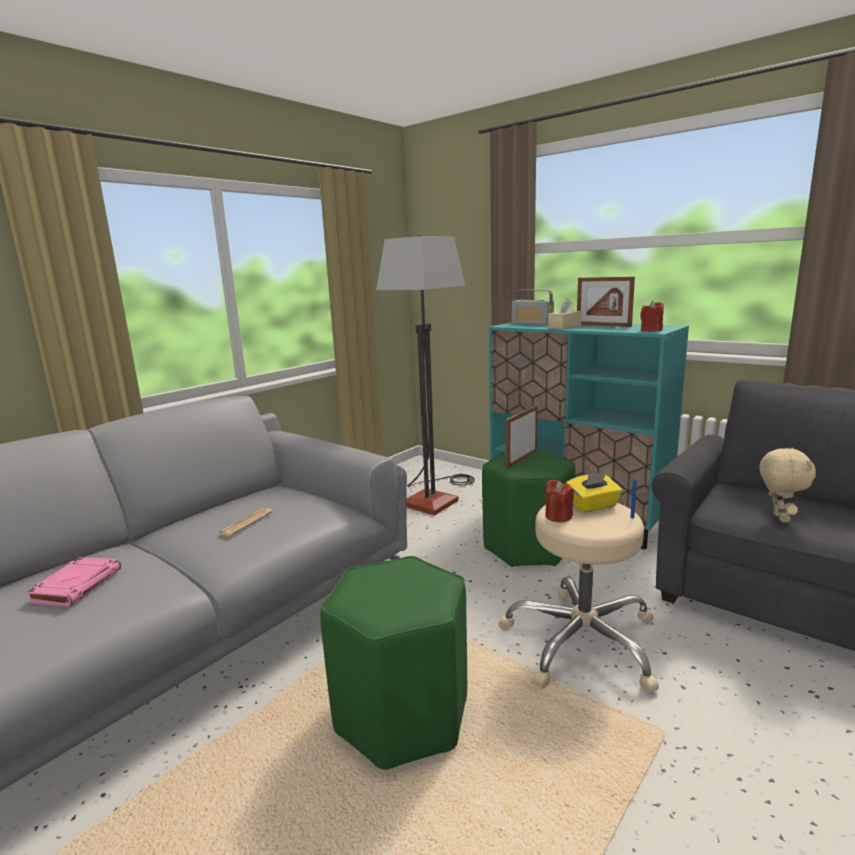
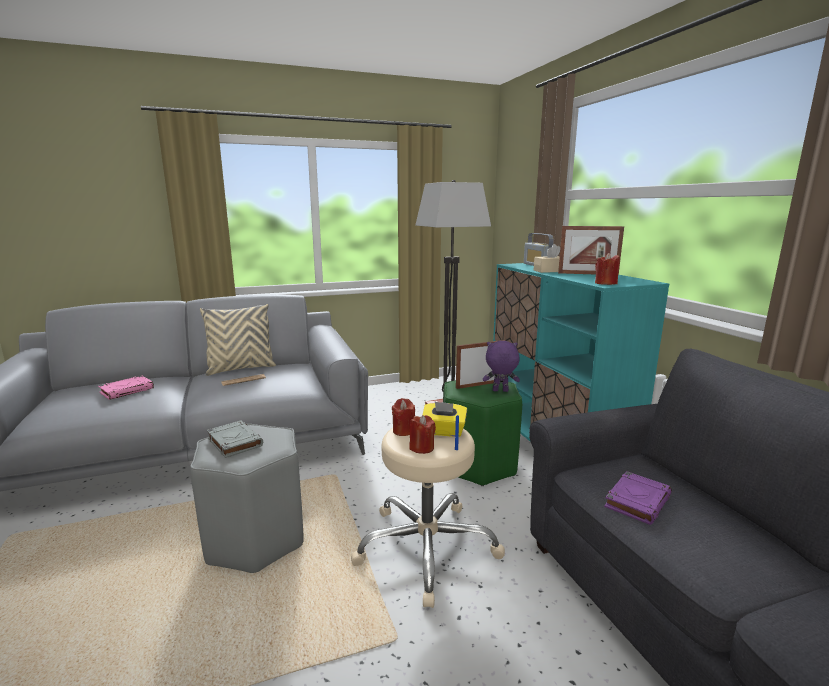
camera: 30 degrees right, 0 degrees up
green stool [320,556,467,770] -> grey stool [190,424,304,573]
picture frame [577,277,635,327] -> picture frame turned 60 degrees counterclockwise [558,226,624,275]
beige plush toy [759,448,816,522] -> purple book [604,471,672,525]
none -> beige pillow [200,304,276,376]
none -> grey book [207,420,263,458]
none -> red candle [409,415,436,454]
none -> purple plush toy [483,341,520,392]

